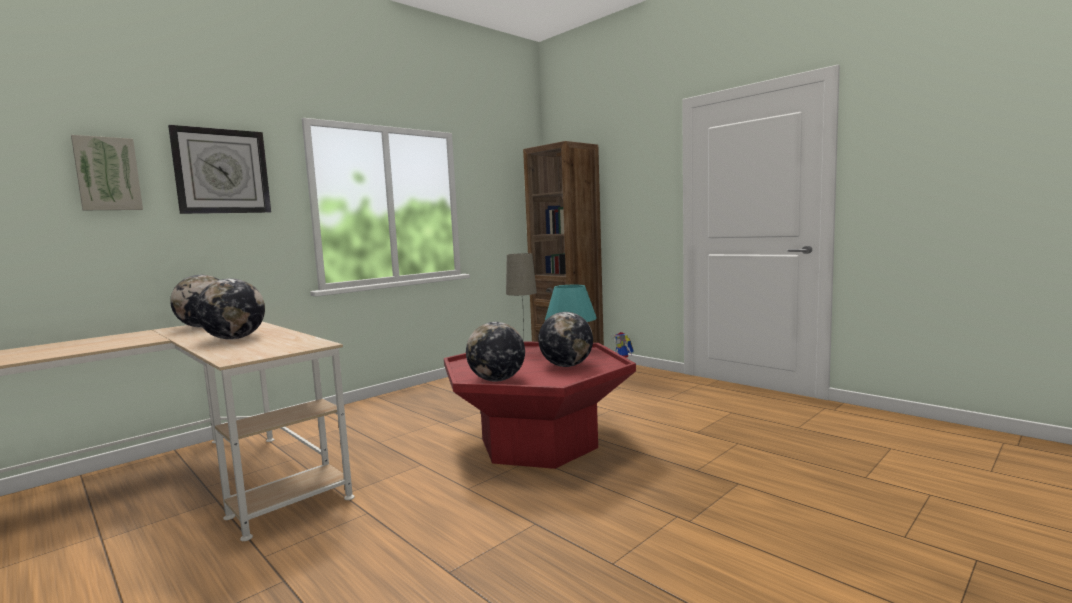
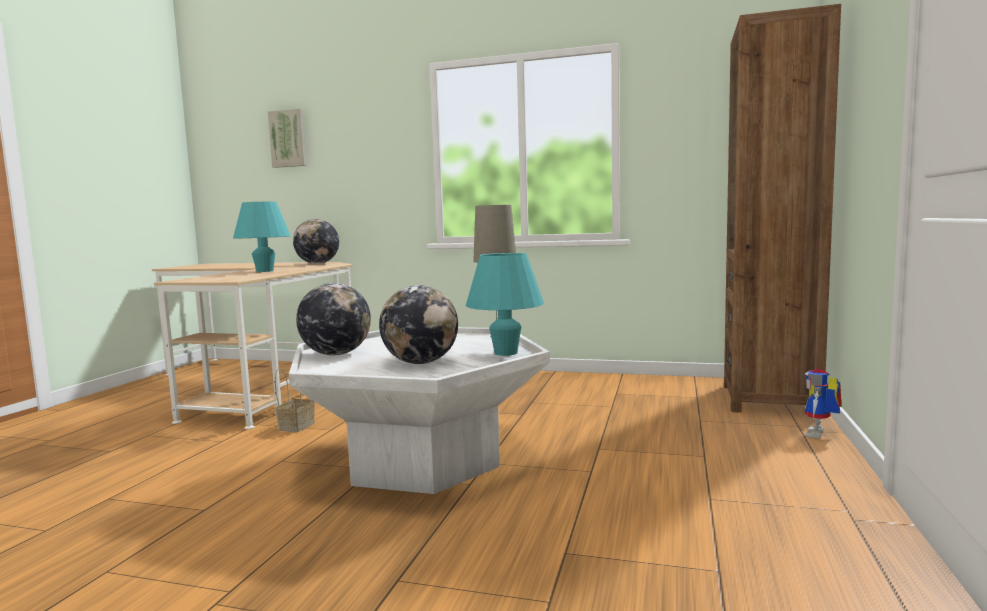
camera: 60 degrees right, 0 degrees up
wall clock [168,125,271,214] -> none
globe [196,278,265,340] -> turquoise table lamp [233,202,291,272]
red coffee table [444,341,636,469] -> white coffee table [289,327,550,494]
none -> basket [275,368,315,432]

